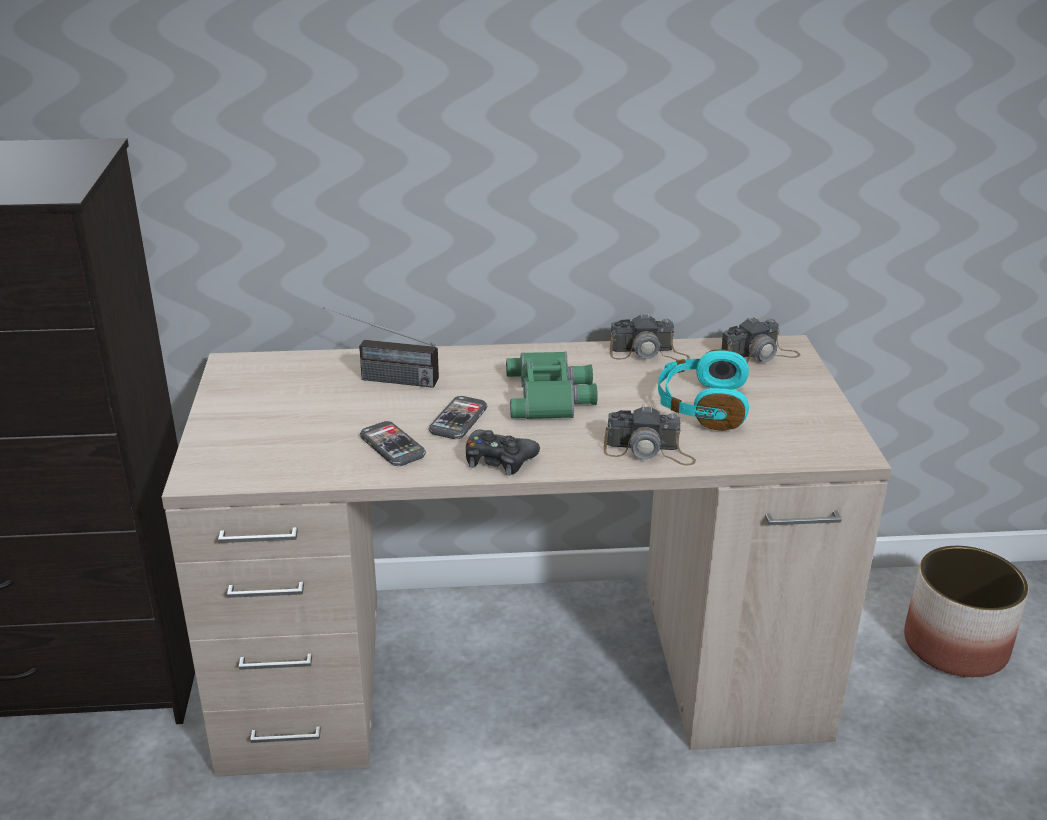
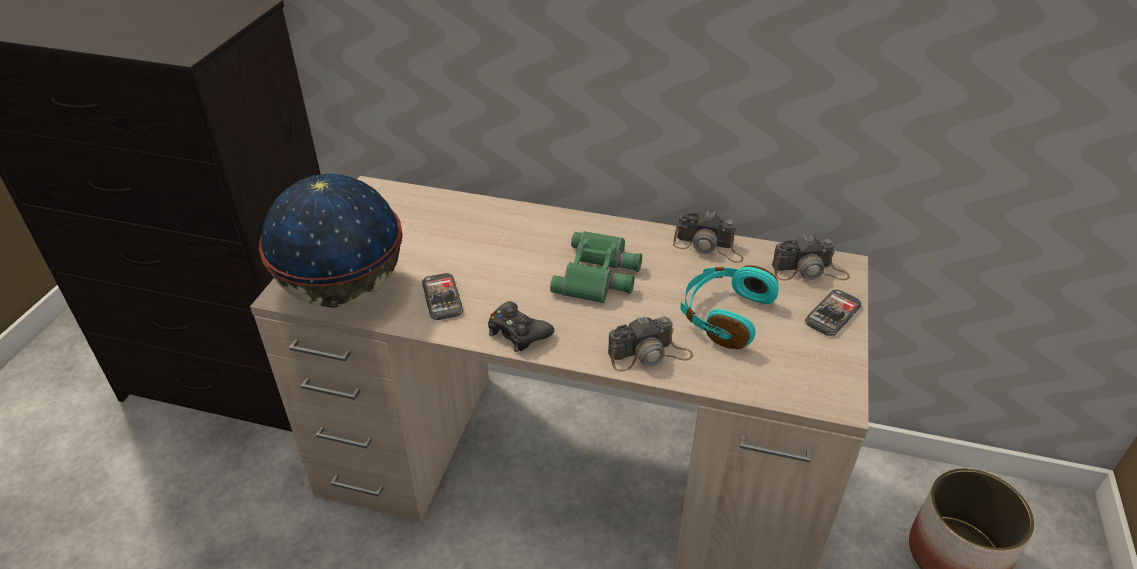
camera: 20 degrees right, 10 degrees up
radio [323,307,439,388] -> none
phone [429,396,488,439] -> phone moved to [805,290,862,336]
camera [604,405,696,466] -> camera turned 45 degrees counterclockwise [608,316,694,371]
none -> globe [259,174,403,308]

